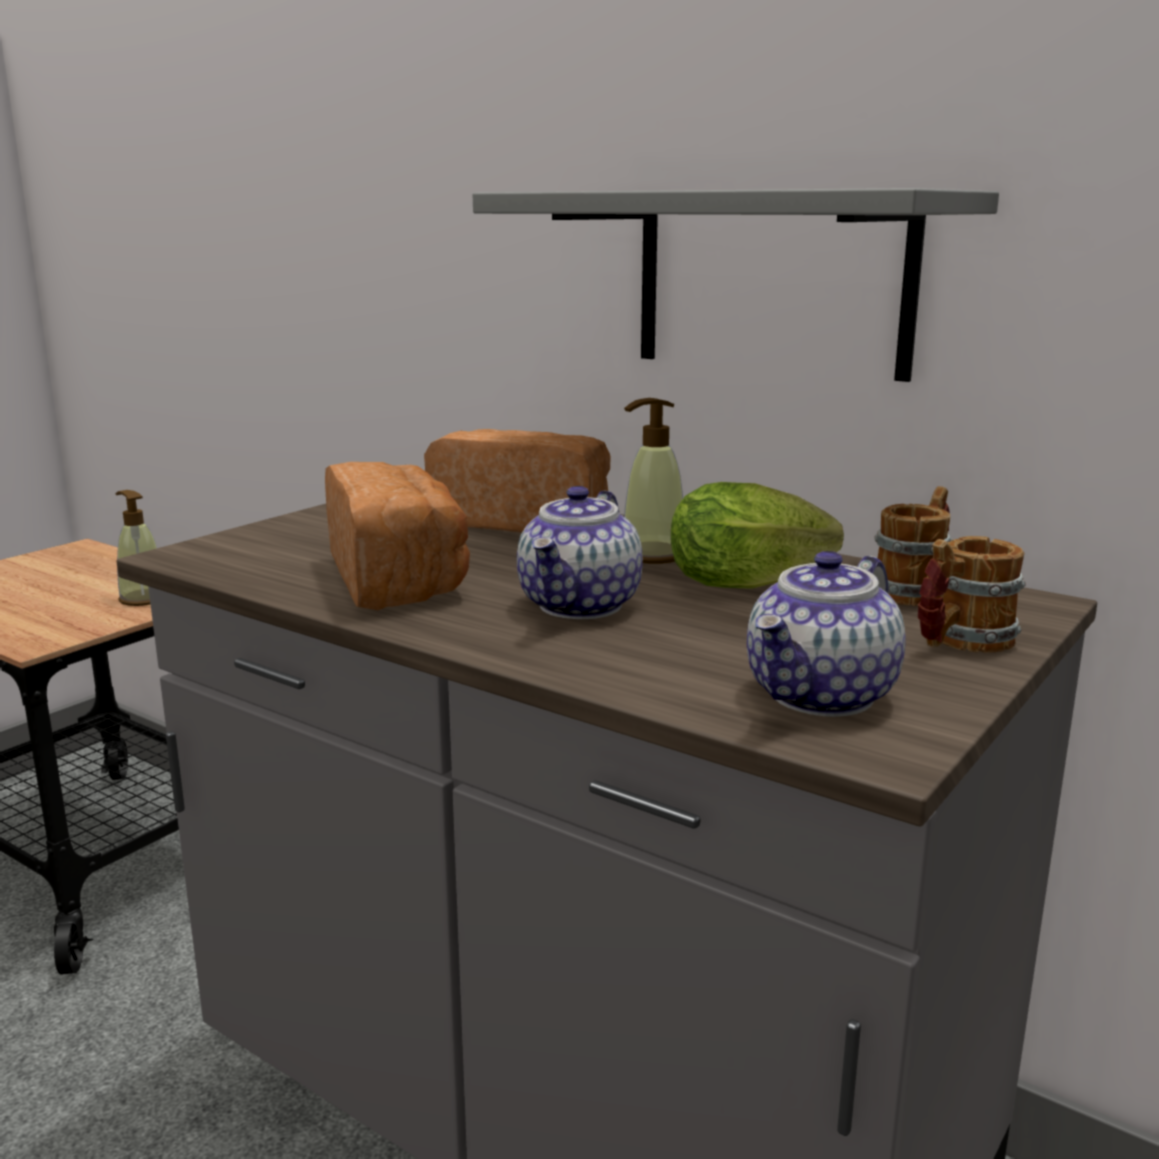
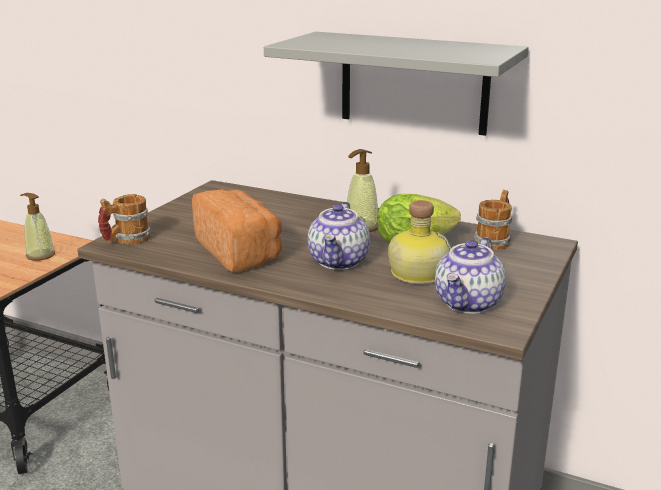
camera: 10 degrees left, 5 degrees up
bread [424,429,610,533] -> none
mug [918,536,1026,653] -> mug moved to [98,194,150,244]
none -> bottle [388,200,451,284]

